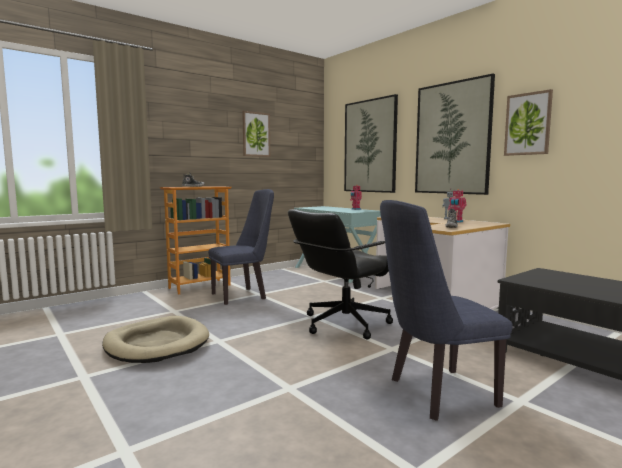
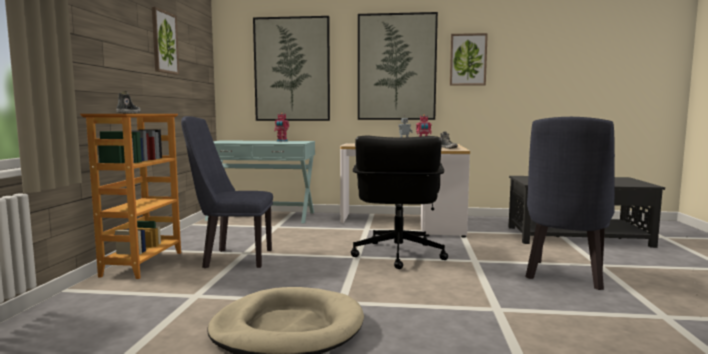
camera: 45 degrees left, 0 degrees up
blue chair [208,189,274,305] -> blue chair turned 105 degrees counterclockwise [181,116,273,268]

